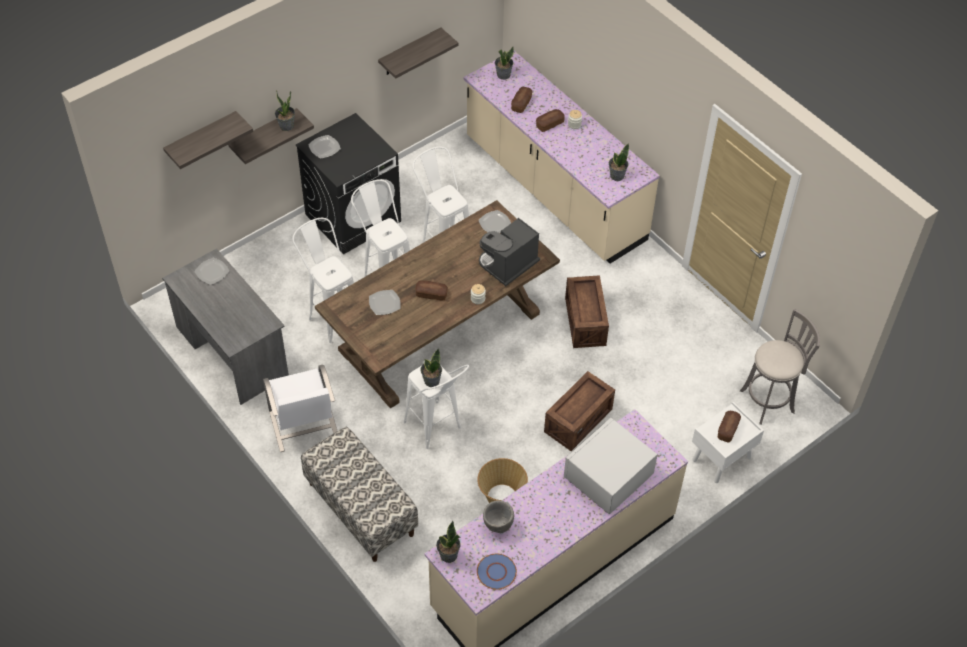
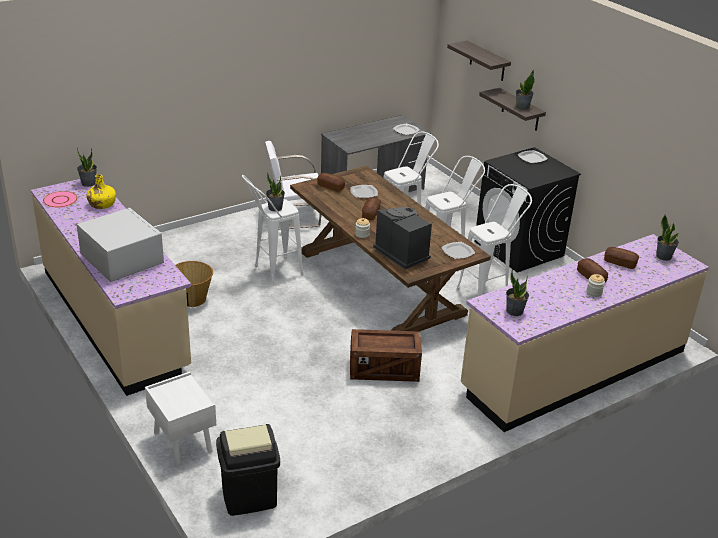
camera: 95 degrees right, 20 degrees down
bench [301,427,418,562] -> none
shelf [378,27,458,79] -> none
blue plate [477,554,517,590] -> pink plate [43,191,77,208]
grey bowl [483,500,514,533] -> yellow bottle [87,174,116,209]
crate [544,371,615,451] -> none
bread [718,411,741,442] -> bread moved to [317,173,345,191]
grey stool [740,309,820,425] -> black trash can [216,424,280,516]

